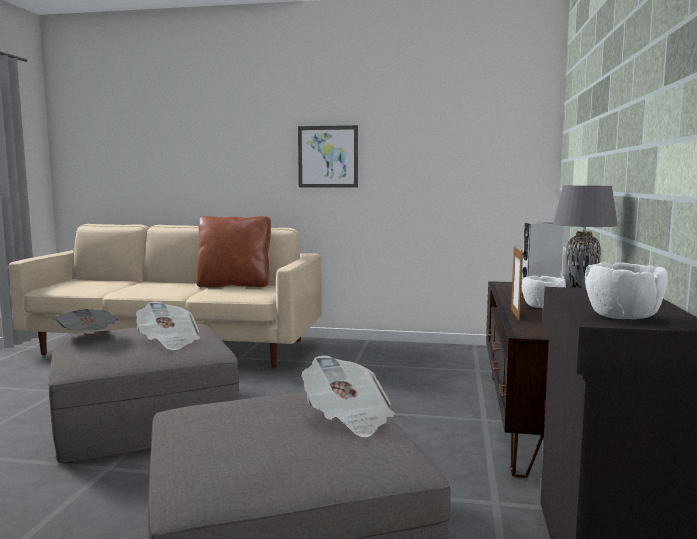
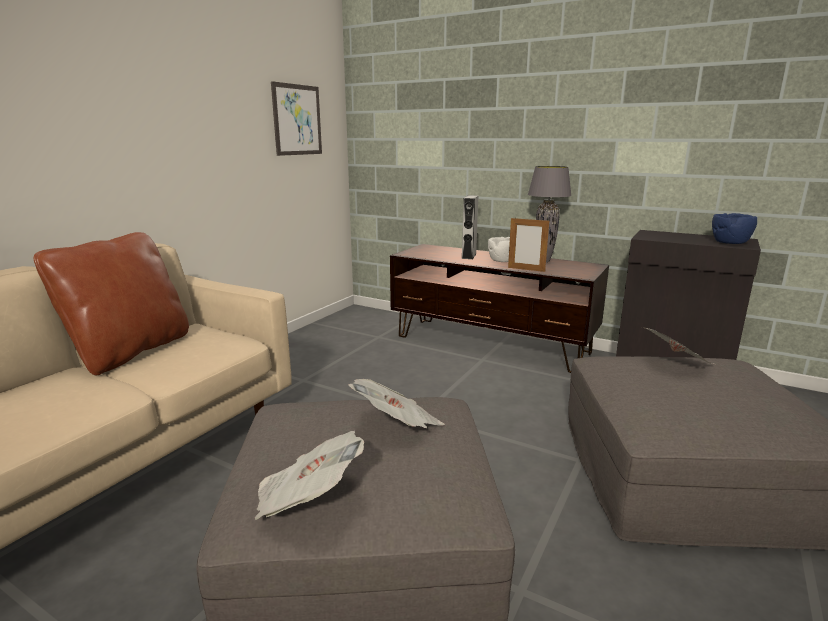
camera: 70 degrees left, 10 degrees up
picture [298,125,358,187] -> picture moved to [271,81,322,156]
white bowl [585,262,668,319] -> blue bowl [712,213,757,244]

